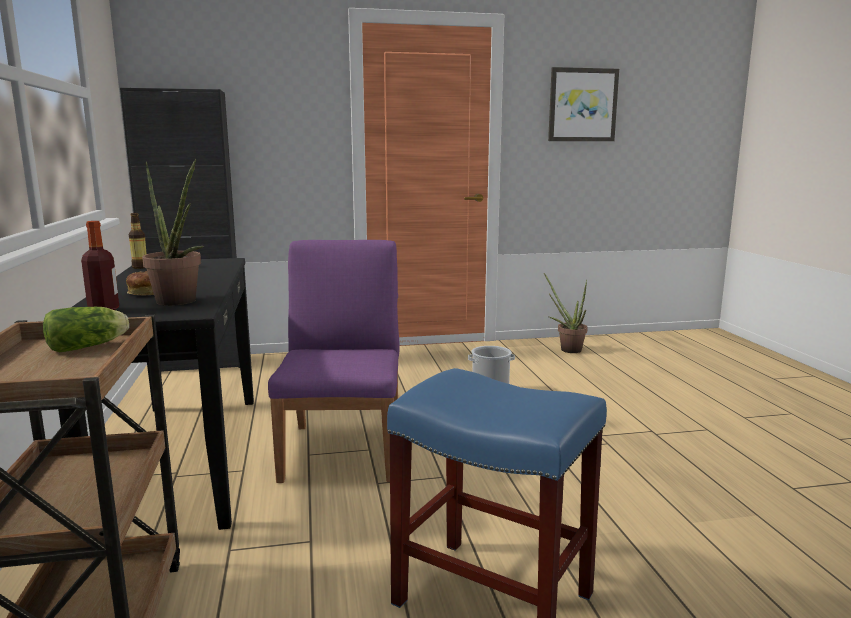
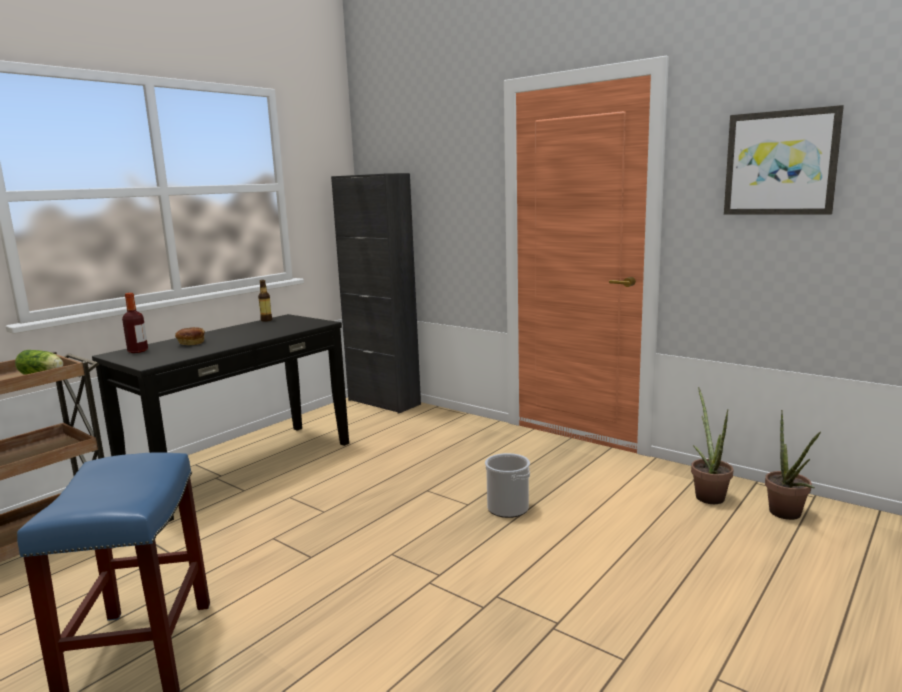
camera: 50 degrees right, 0 degrees up
potted plant [142,159,204,306] -> potted plant moved to [765,410,821,520]
purple chair [268,240,400,483] -> none

